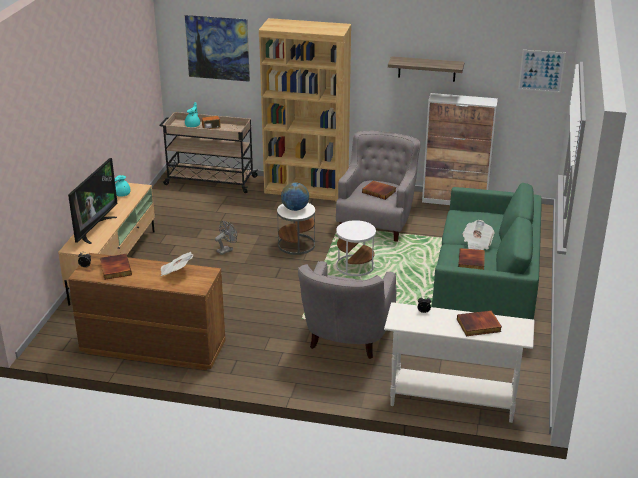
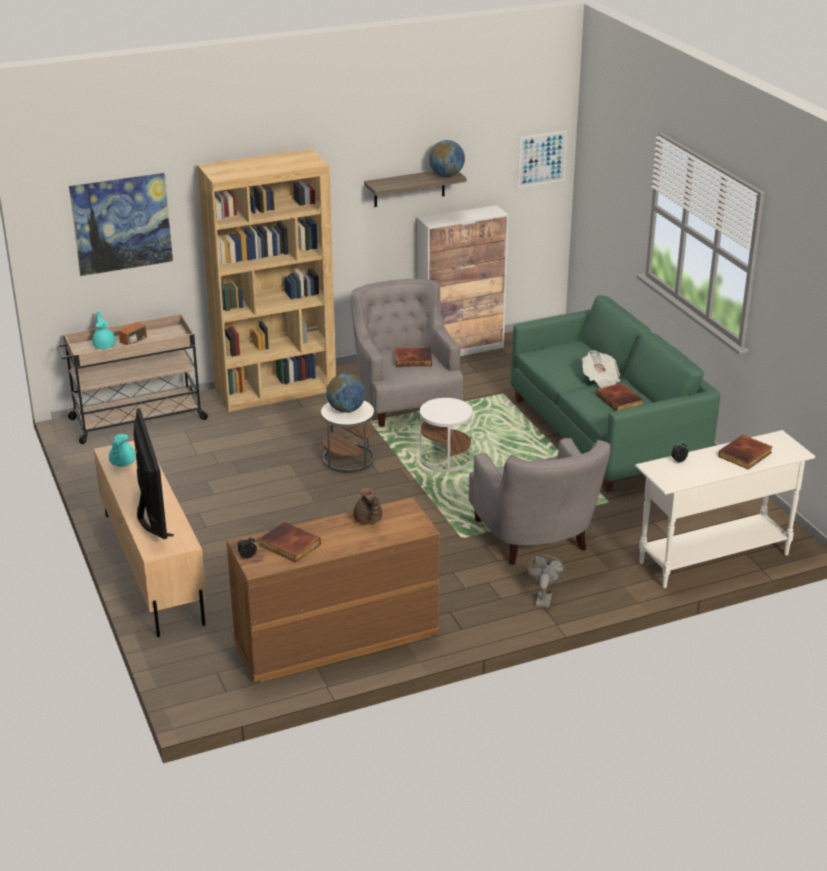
camera: 35 degrees left, 0 degrees up
newspaper [161,252,193,276] -> brown teapot [353,488,382,525]
grey fan [215,221,237,255] -> grey fan moved to [526,555,567,608]
none -> globe [429,140,465,177]

